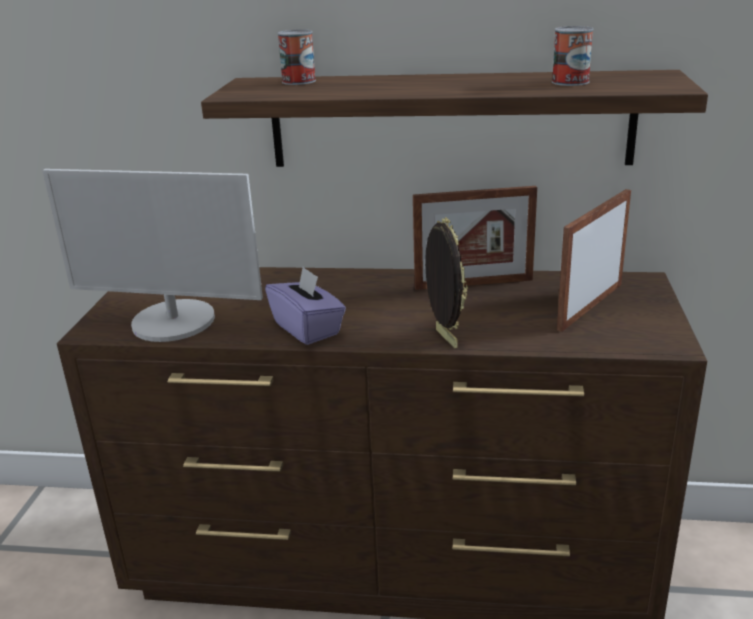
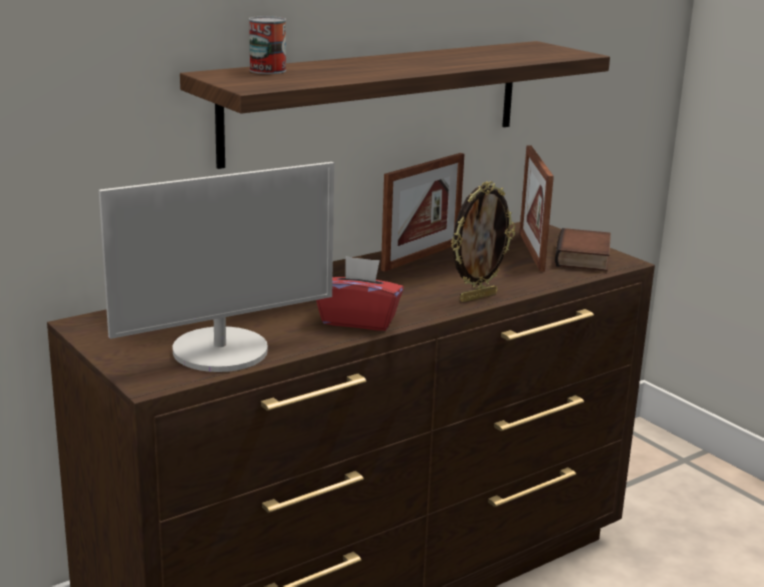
camera: 45 degrees left, 5 degrees down
purple tissue box [265,266,346,345] -> red tissue box [316,256,404,331]
picture frame [425,217,468,348] -> picture frame turned 120 degrees clockwise [451,181,515,302]
can [552,26,593,86] -> none
none -> book [555,228,611,272]

